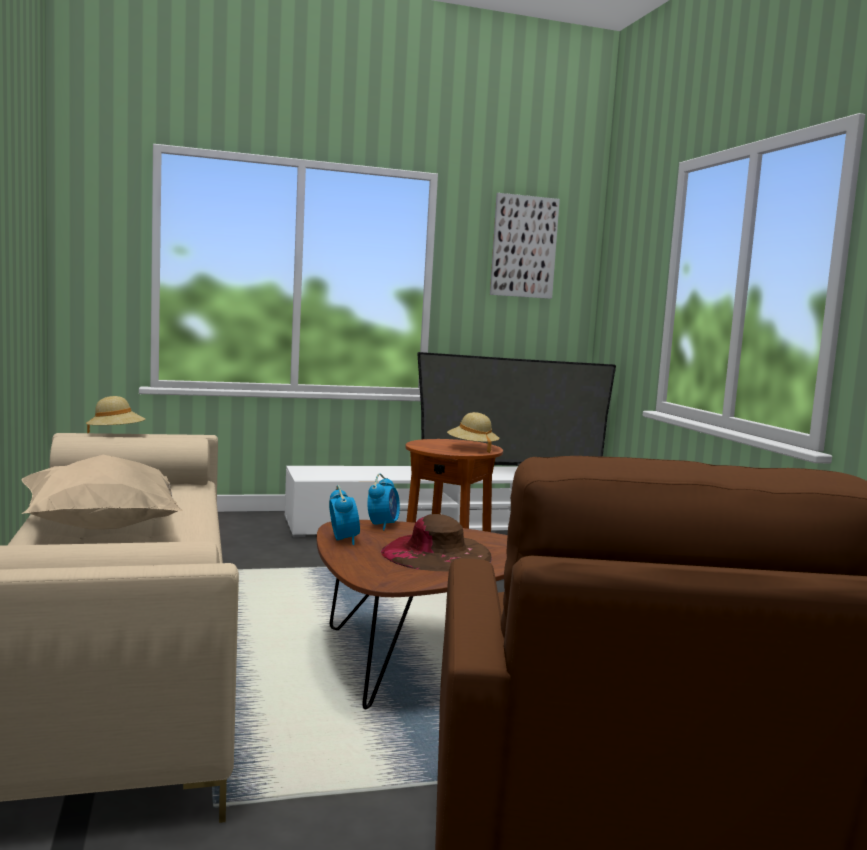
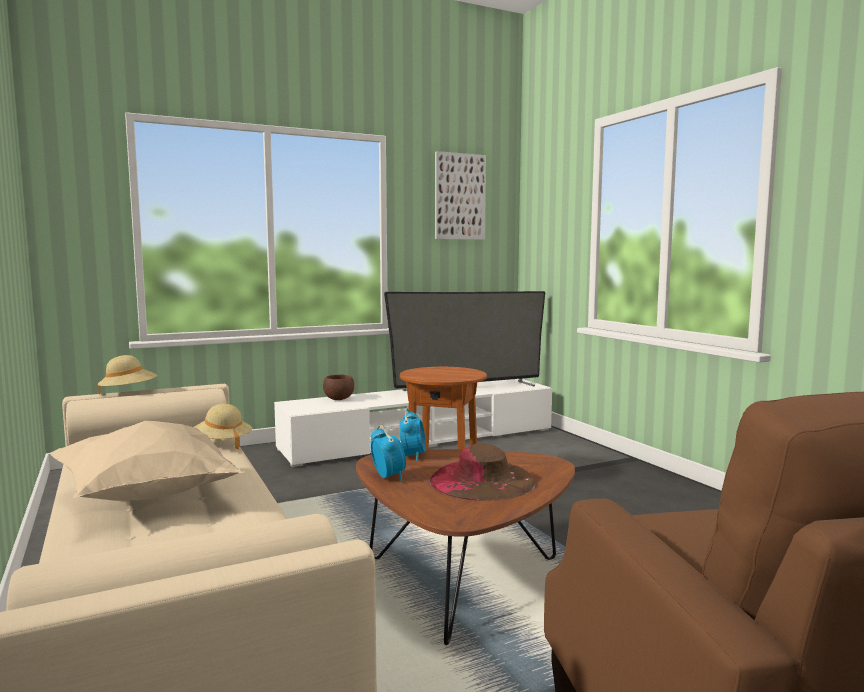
camera: 10 degrees left, 0 degrees up
beige hat [447,412,500,453] -> beige hat moved to [194,404,253,449]
none -> brown bowl [323,374,354,400]

